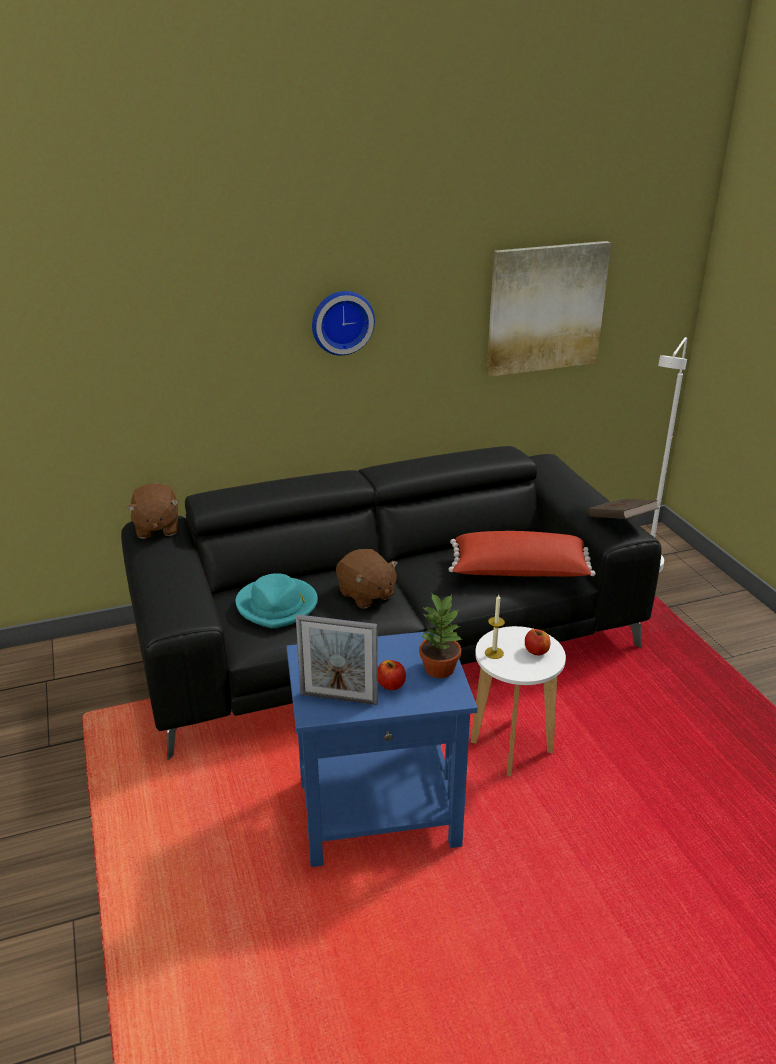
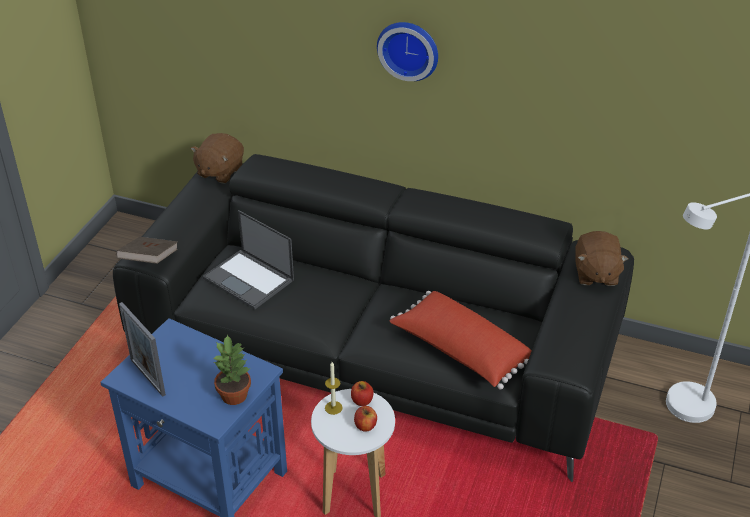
camera: 40 degrees right, 10 degrees up
turquoise hat [236,573,318,629] -> laptop [203,210,294,310]
brown plush toy [336,549,398,609] -> brown plush toy moved to [575,231,628,286]
apple [378,660,406,690] -> apple moved to [351,381,374,406]
picture [487,241,611,377] -> none
brown book [588,499,659,519] -> brown book moved to [116,237,178,264]

